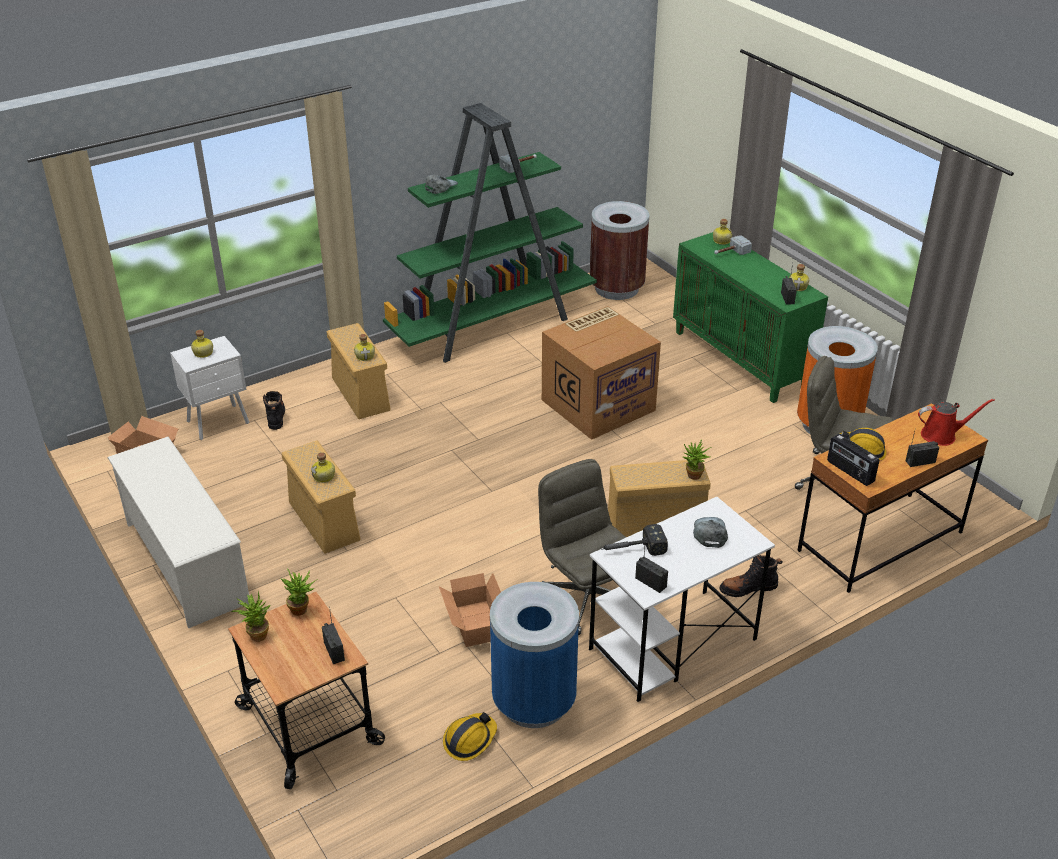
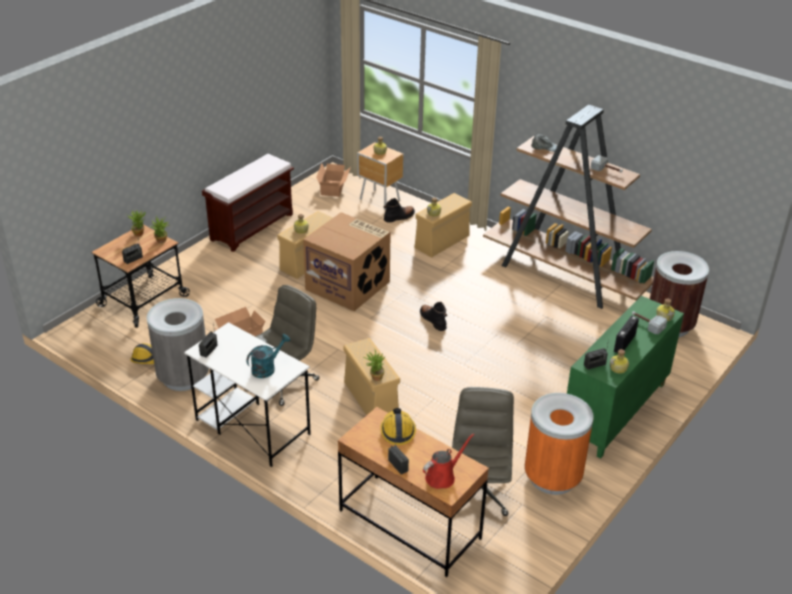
camera: 70 degrees right, 0 degrees up
white shoe rack [107,437,249,628] -> brown bench [202,154,294,252]
white nightstand [170,336,249,440] -> brown nightstand [357,142,403,210]
green bookcase [383,103,597,363] -> brown bookcase [483,105,654,309]
blue trash can [490,582,579,728] -> grey trash can [147,298,209,391]
cardboard box [542,306,661,440] -> cardboard box moved to [303,212,391,311]
hammer [600,524,668,556] -> none
grey cap [693,517,728,548] -> turquoise watering can [247,334,290,378]
black boot [719,555,783,597] -> black boot moved to [420,302,447,331]
radio [827,434,879,486] -> radio moved to [614,316,639,353]
red watering can [918,399,995,446] -> red watering can turned 105 degrees counterclockwise [423,433,474,489]

